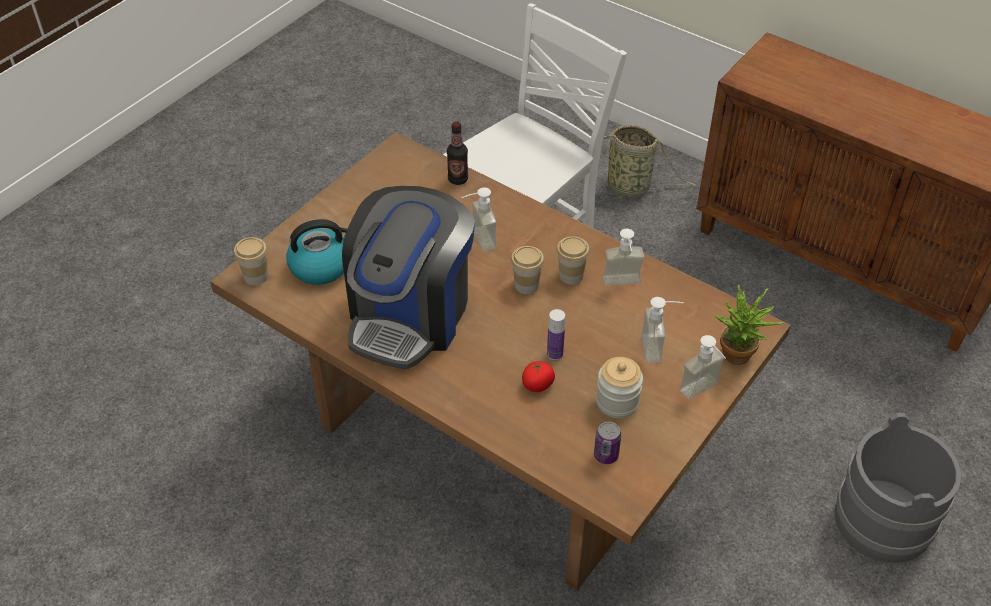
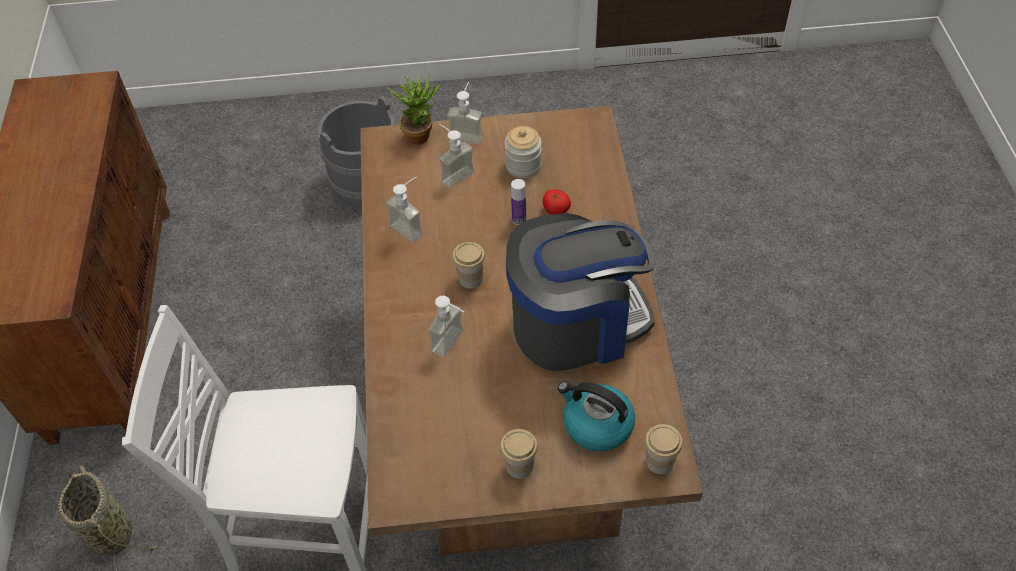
camera: 130 degrees left, 5 degrees up
bottle [447,121,468,185] -> none
cup [557,236,589,285] -> cup moved to [500,429,538,479]
can [594,422,621,464] -> none

